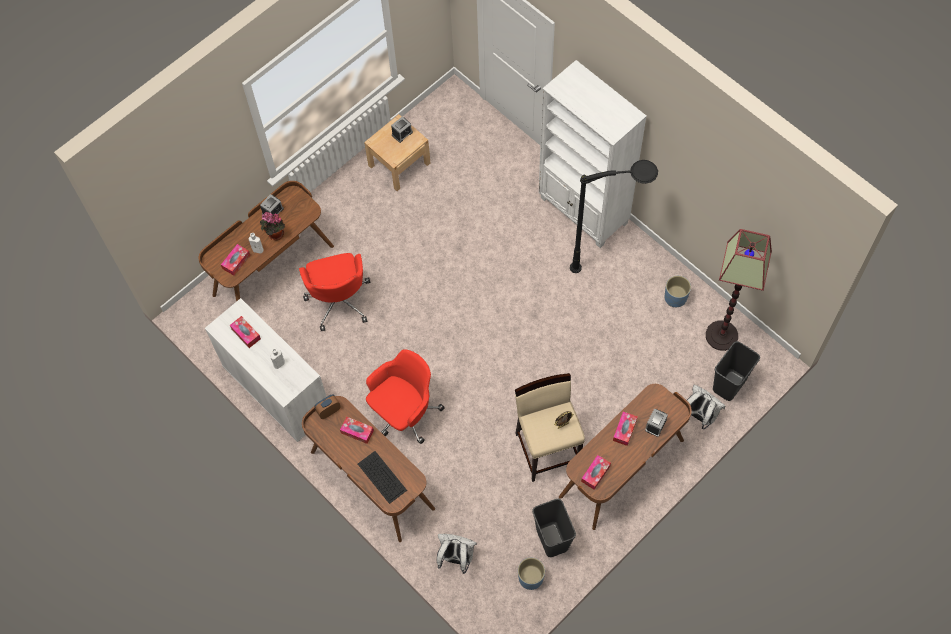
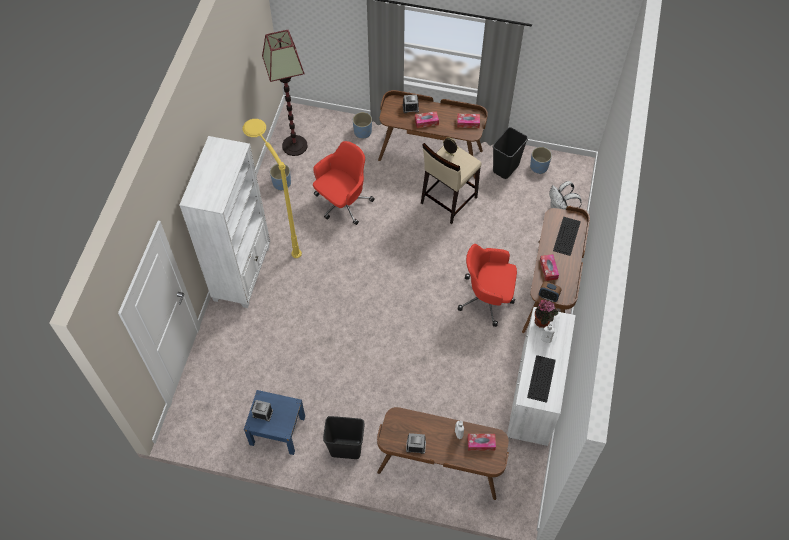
camera: 125 degrees left, 5 degrees down
tissue box [230,316,261,348] -> keyboard [527,355,556,403]
potted plant [260,212,285,240] -> potted plant moved to [535,300,558,328]
red office chair [299,253,370,331] -> red office chair moved to [313,141,375,225]
beige nightstand [364,114,430,191] -> blue nightstand [244,390,305,455]
black floor lamp [570,160,658,273] -> yellow floor lamp [243,119,302,258]
white backpack [687,385,725,429] -> blue planter [353,112,372,139]
black trash can [713,341,760,401] -> black trash can moved to [323,416,365,459]

